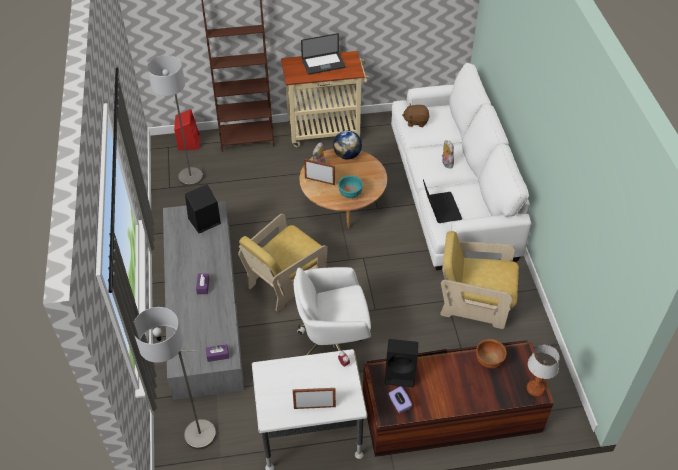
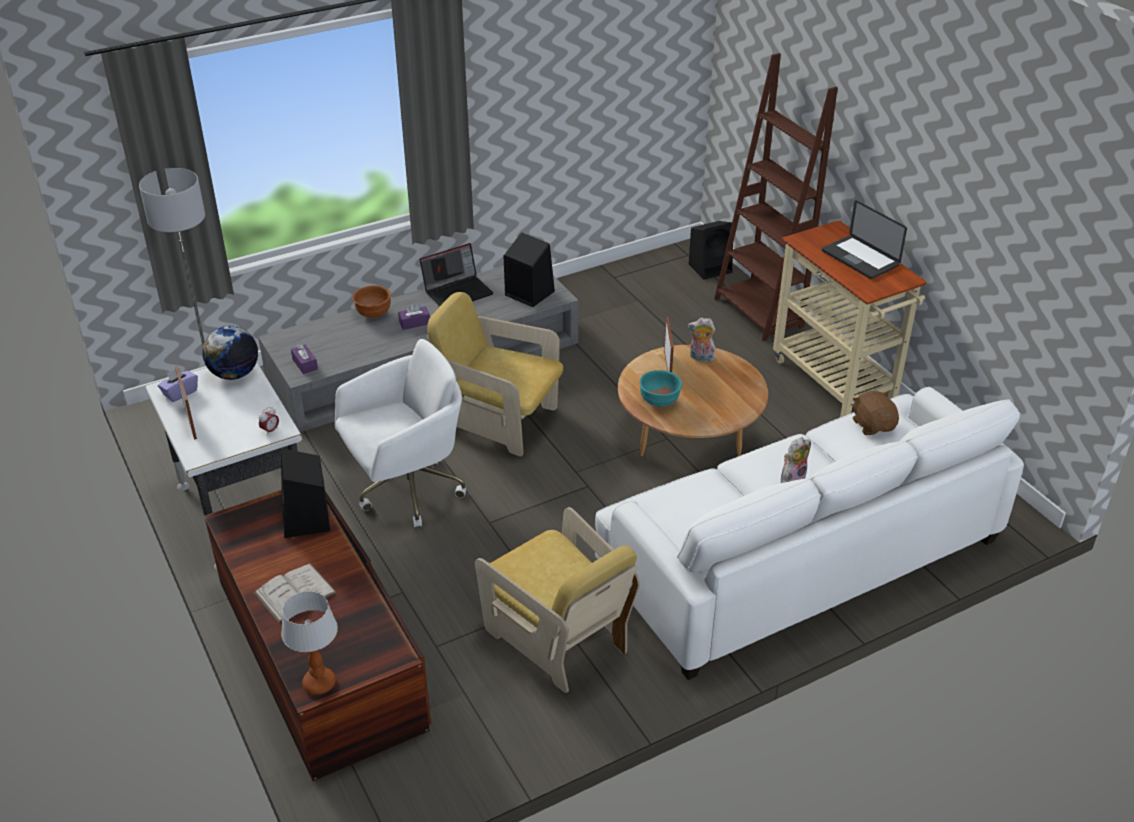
camera: 70 degrees right, 10 degrees down
grey floor lamp [147,55,203,186] -> none
red speaker [174,109,200,150] -> black speaker [689,221,733,280]
white office chair [294,267,371,355] -> white office chair turned 90 degrees clockwise [335,339,466,527]
globe [333,130,362,160] -> globe moved to [202,326,258,380]
purple tissue box [389,386,412,414] -> purple tissue box moved to [158,367,198,402]
laptop [423,179,462,223] -> laptop moved to [420,243,493,307]
yellow armchair [440,231,519,329] -> yellow armchair turned 150 degrees clockwise [475,507,640,693]
brown bowl [476,339,507,368] -> brown bowl moved to [352,285,391,318]
none -> white book [253,564,337,623]

